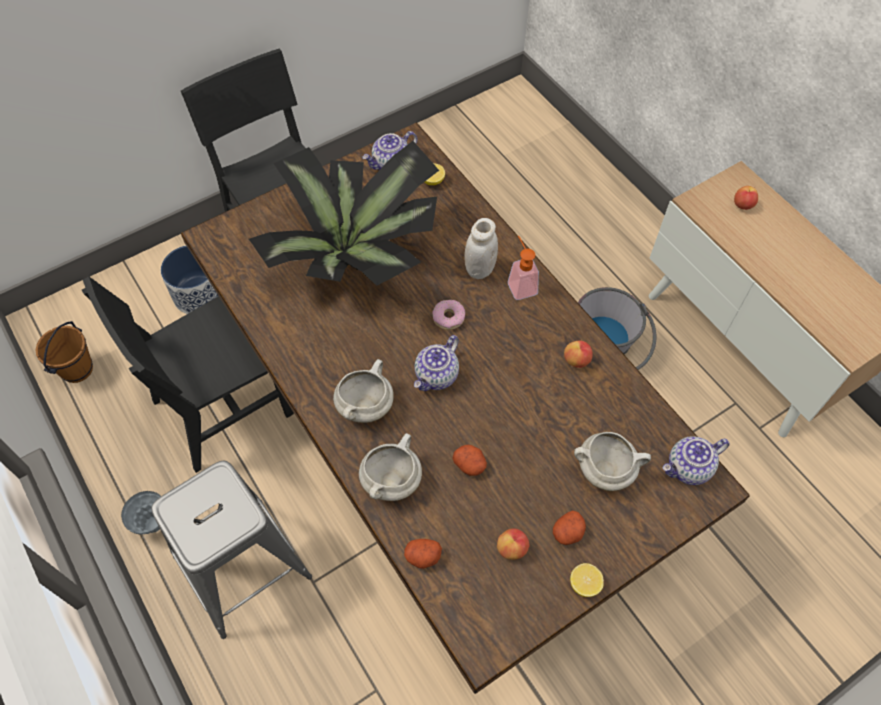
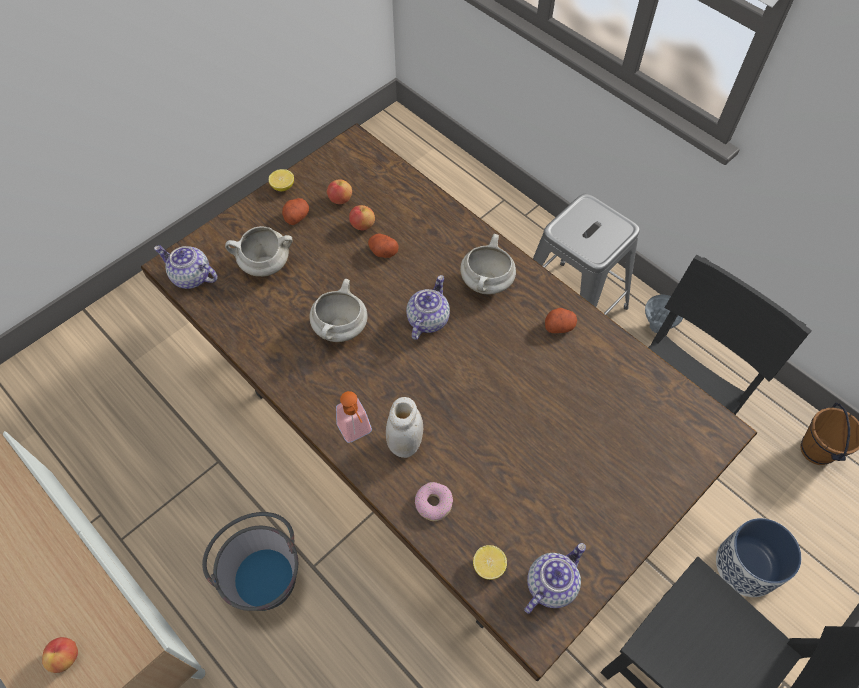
camera: 170 degrees right, 0 degrees up
potted plant [249,141,439,286] -> none
white cooking pot [359,433,422,501] -> white cooking pot moved to [309,279,368,342]
potato [404,539,442,569] -> potato moved to [545,308,577,333]
donut [432,300,465,330] -> donut moved to [415,482,453,521]
apple [564,340,593,368] -> apple moved to [349,205,375,230]
teapot [663,436,730,485] -> teapot turned 120 degrees counterclockwise [154,245,218,289]

